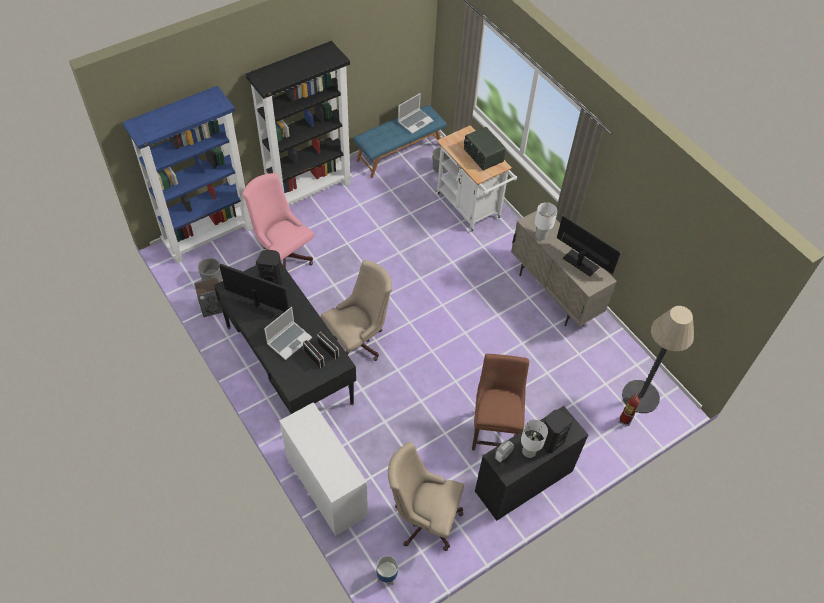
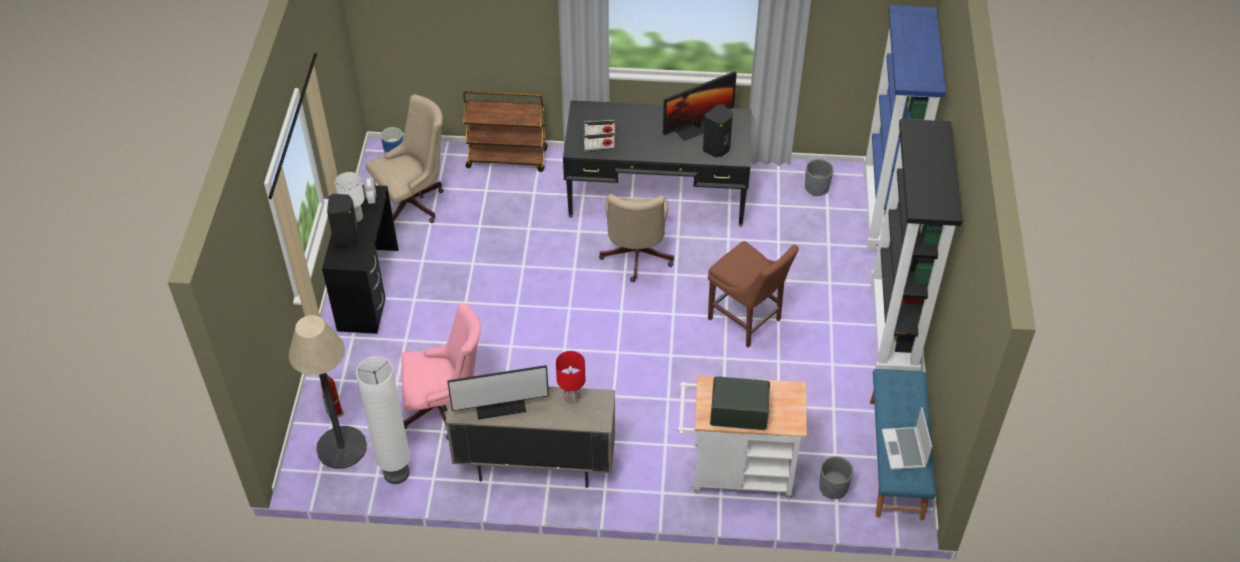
camera: 130 degrees right, 5 degrees down
speaker [194,277,223,317] -> none
pink office chair [242,173,314,269] -> pink office chair moved to [401,303,481,440]
laptop [264,307,312,360] -> none
white desk [280,402,368,536] -> brown cart [463,91,548,172]
brown chair [472,354,529,450] -> brown chair moved to [708,241,799,348]
white table lamp [535,202,558,240] -> red table lamp [556,351,585,404]
none -> white floor lamp [356,356,410,484]

